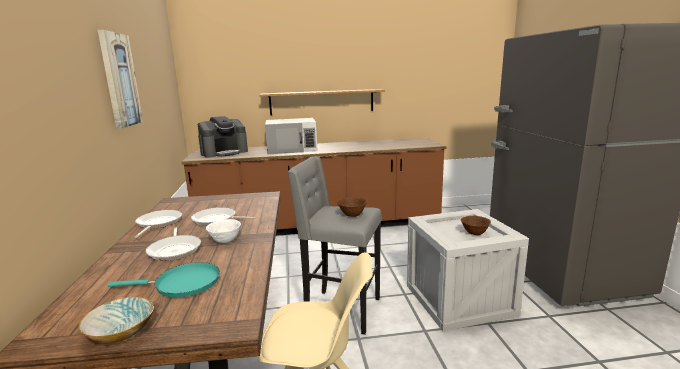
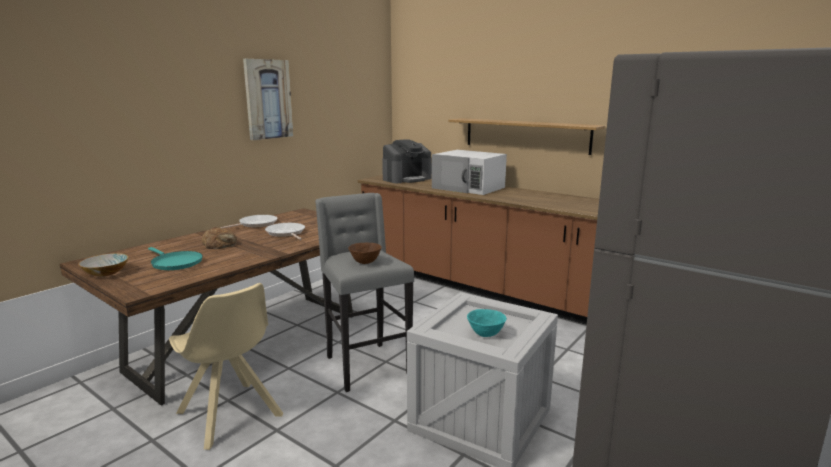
camera: 45 degrees right, 0 degrees up
frying pan [146,227,201,261] -> bread [202,227,237,249]
coffee machine [198,116,248,158] -> coffee machine turned 45 degrees counterclockwise [382,139,432,183]
white bowl [206,219,241,243] -> none
brown bowl [461,216,491,235] -> turquoise bowl [467,309,507,337]

